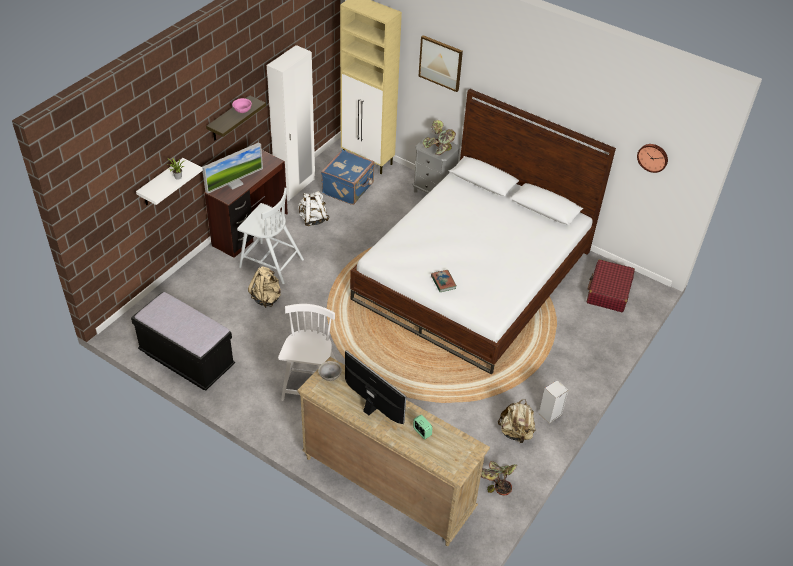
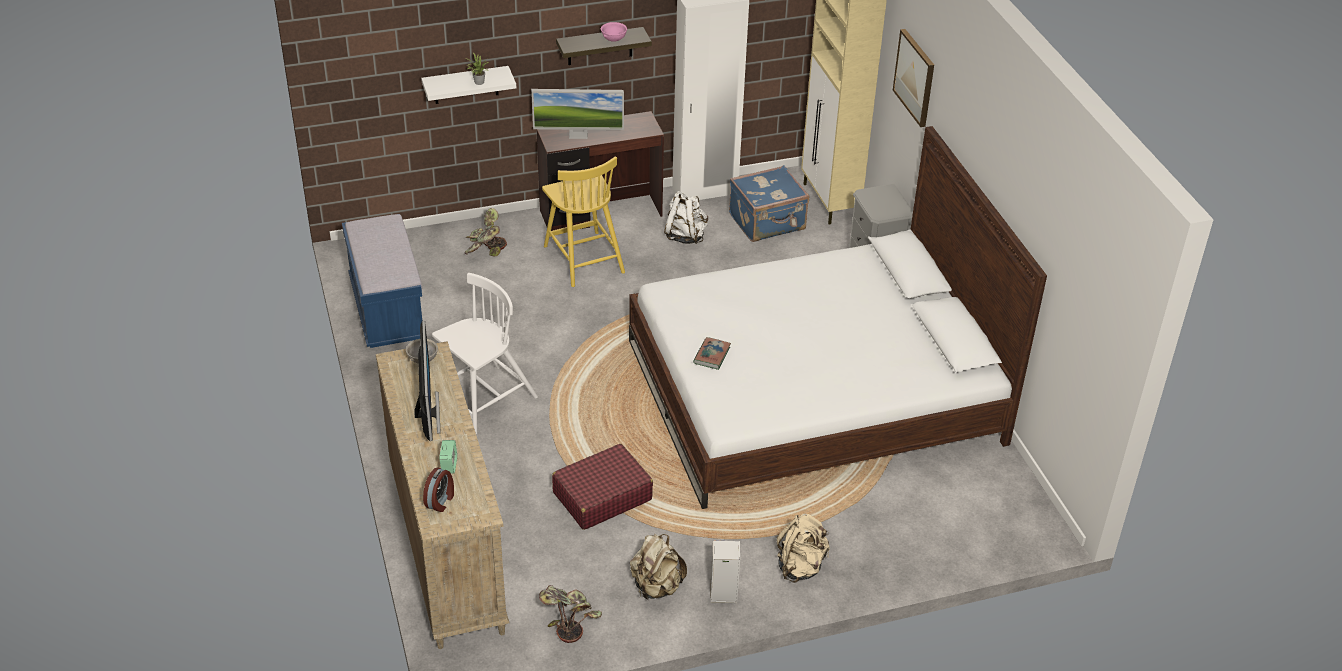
camera: 40 degrees right, 5 degrees down
black bench [131,292,235,390] -> blue bench [342,214,422,348]
white chair [237,188,304,284] -> yellow chair [542,156,625,287]
beige backpack [248,266,281,308] -> beige backpack moved to [777,514,830,583]
potted plant [423,120,456,155] -> potted plant moved to [464,208,507,257]
red suitcase [587,259,635,312] -> red suitcase moved to [552,444,653,530]
wall clock [637,144,668,173] -> none
none -> alarm clock [423,467,454,512]

